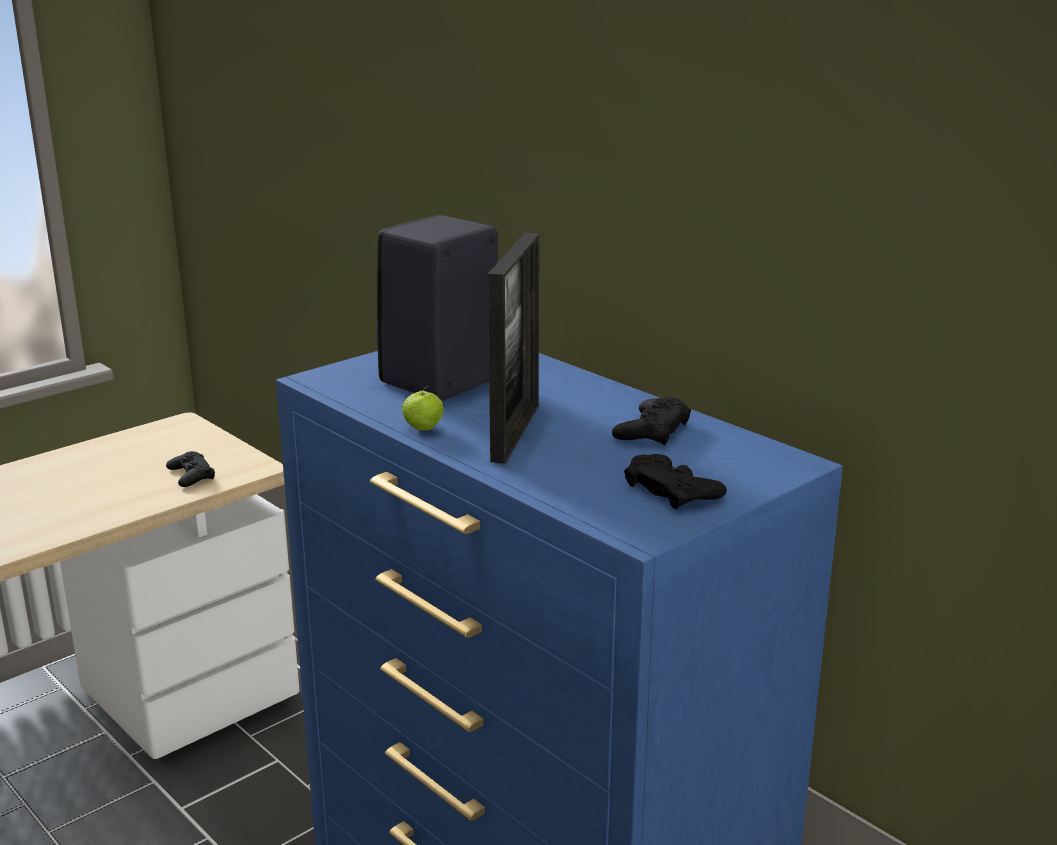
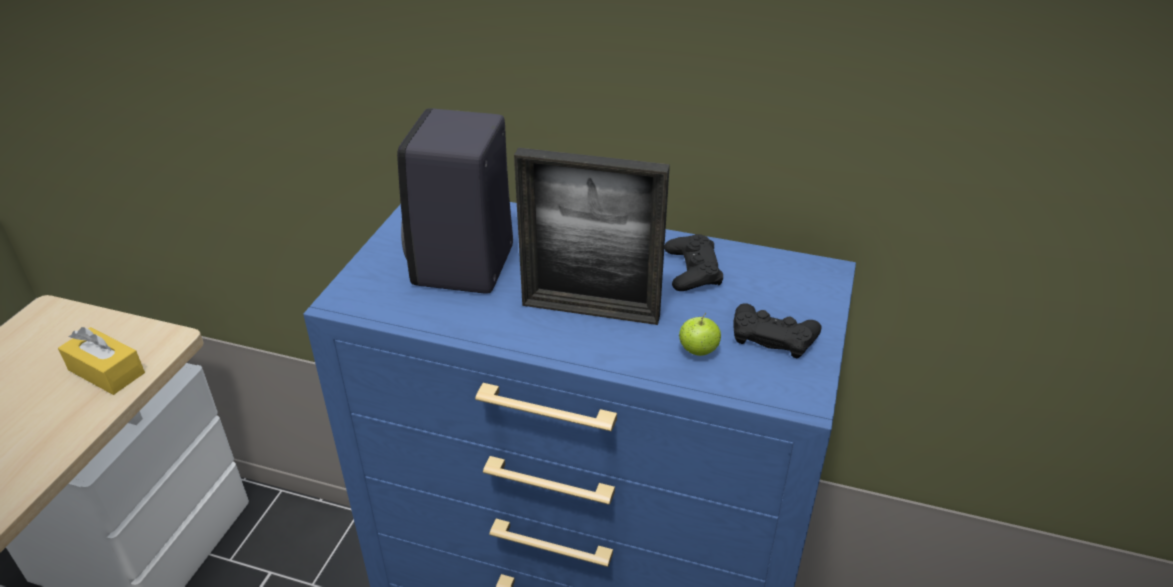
camera: 30 degrees left, 15 degrees up
black game controller [166,451,215,487] -> yellow tissue box [58,327,145,395]
apple [402,386,444,430] -> apple moved to [679,312,721,356]
picture frame [488,233,539,464] -> picture frame turned 120 degrees clockwise [514,147,670,325]

